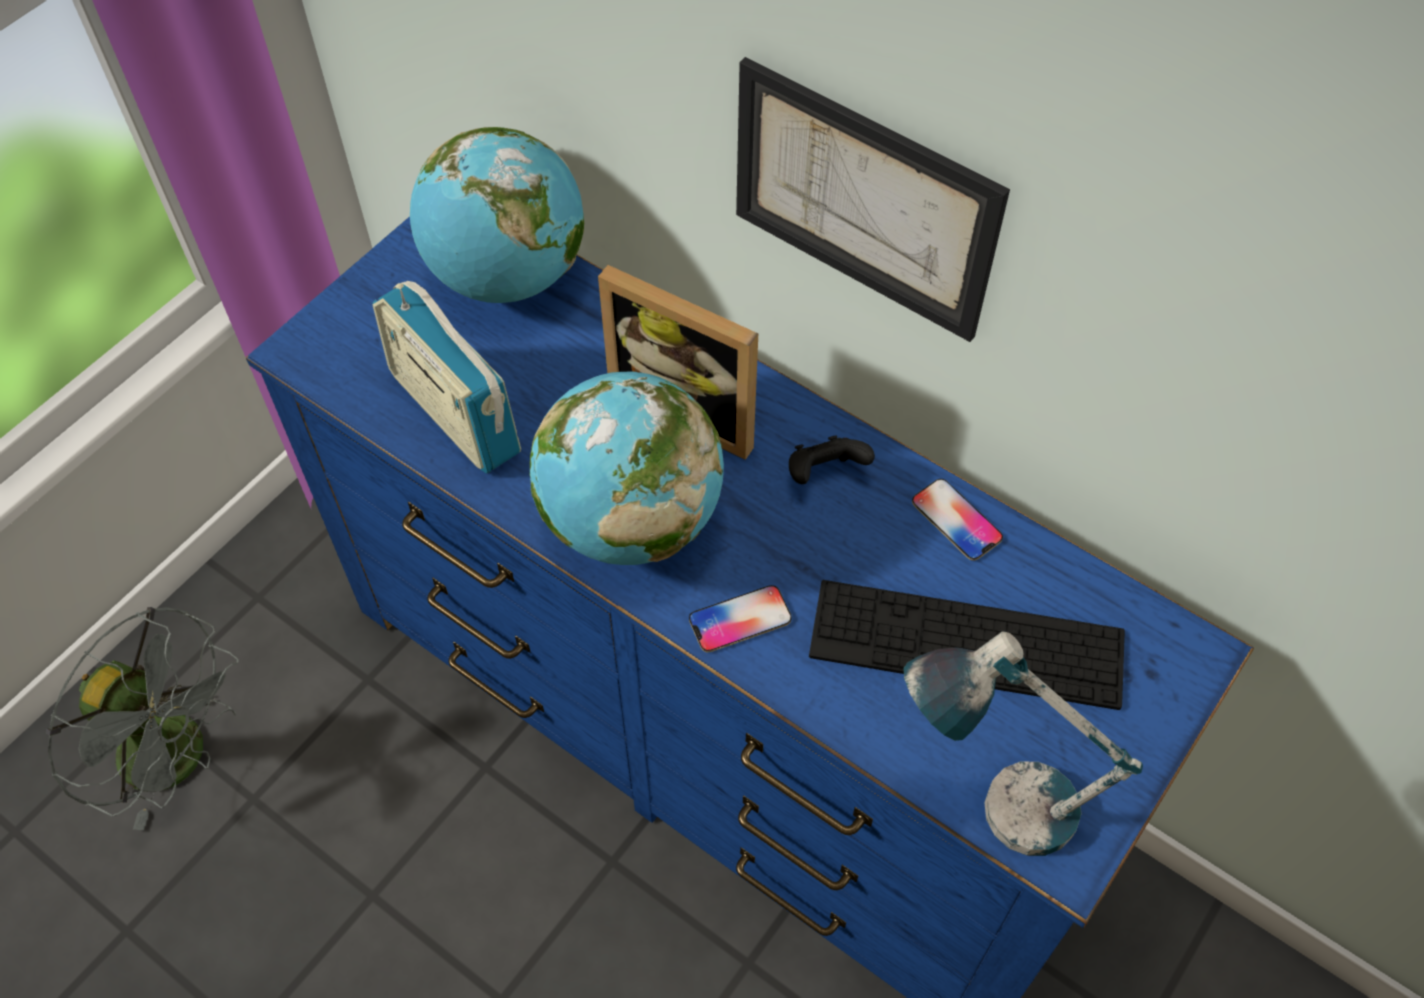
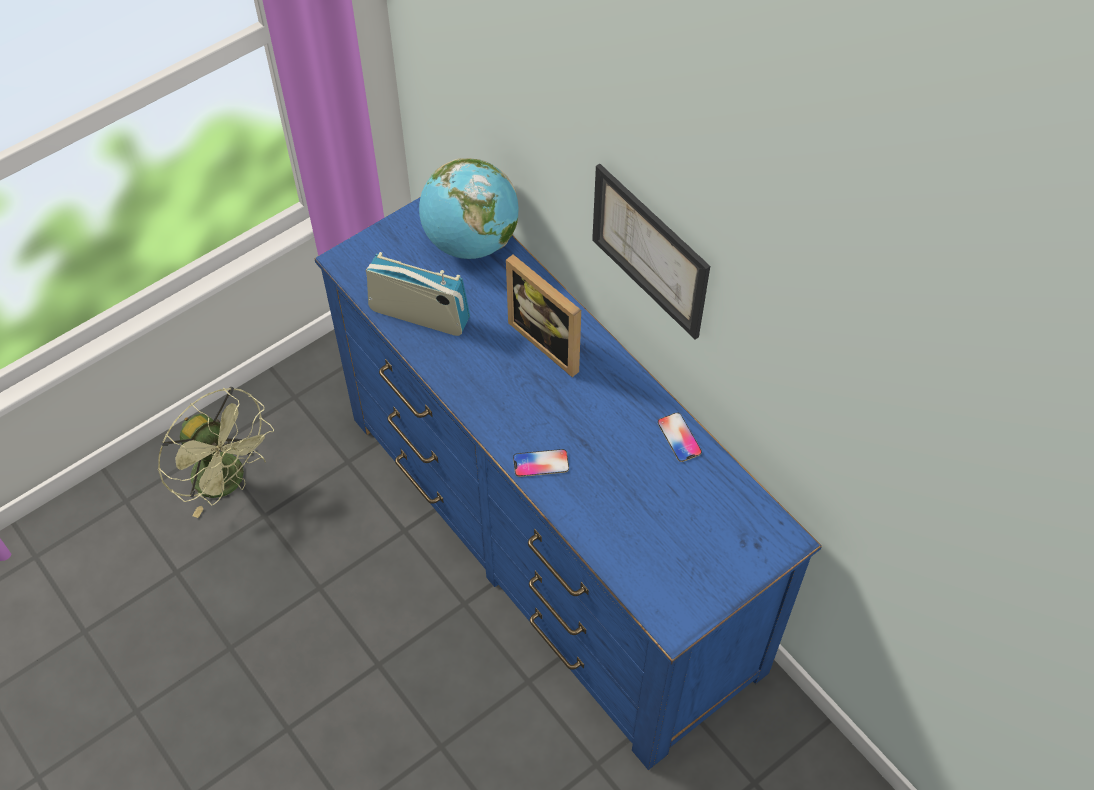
camera: 15 degrees right, 0 degrees up
grey fan [46,607,239,830] -> green fan [158,387,274,518]
radio [372,281,521,474] -> radio turned 135 degrees clockwise [366,252,470,336]
globe [530,372,724,565] -> none
black game controller [789,436,875,484] -> none
keyboard [809,580,1125,710] -> none
table lamp [904,631,1143,856] -> none

